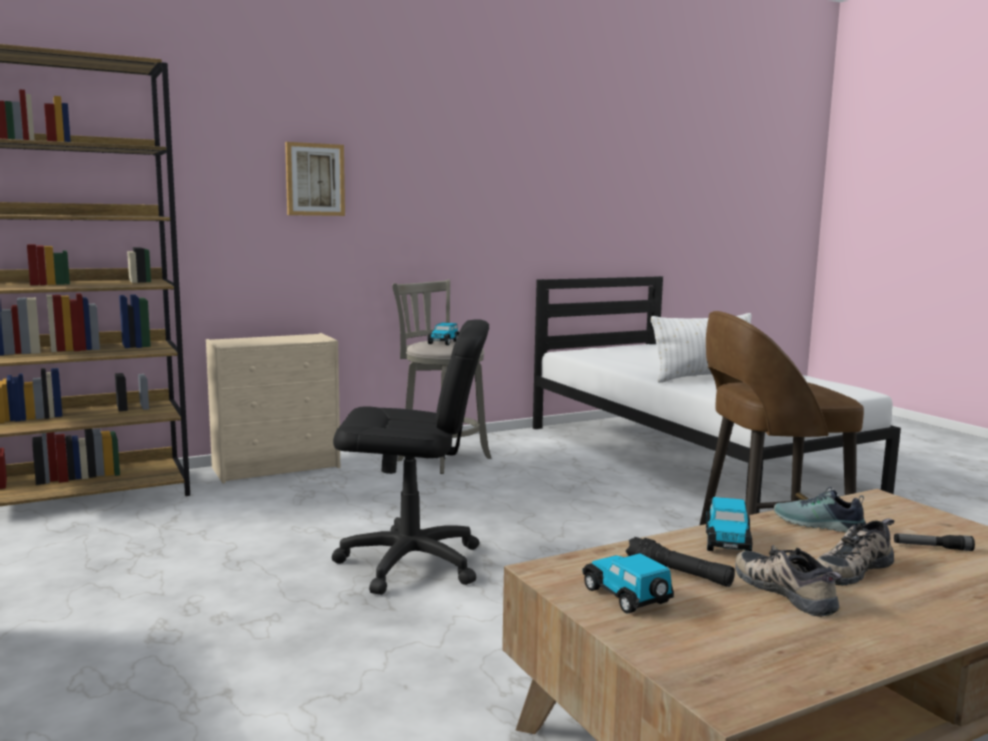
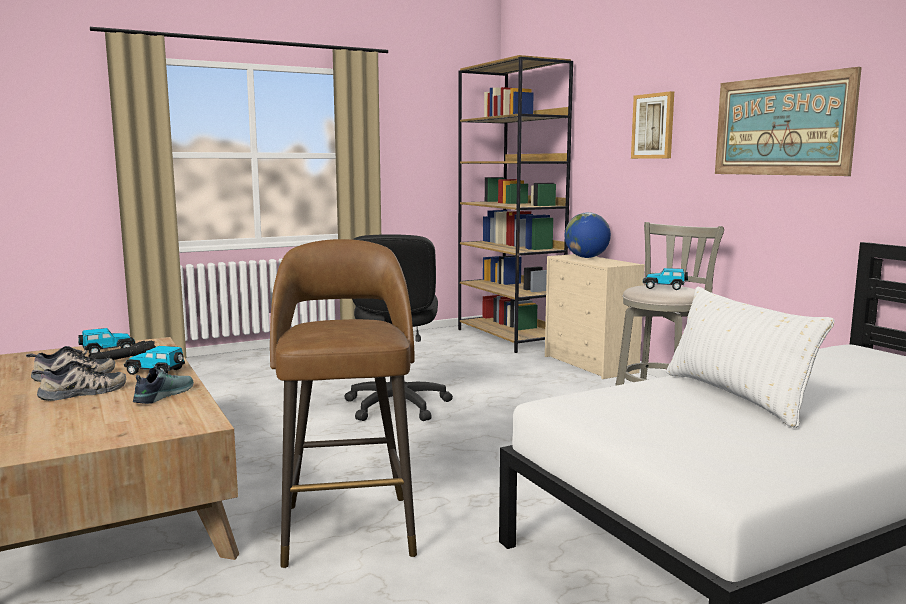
camera: 90 degrees right, 0 degrees up
shoe [817,518,895,585] -> shoe turned 90 degrees clockwise [32,361,126,401]
flashlight [894,533,975,551] -> none
none -> globe [565,212,611,258]
none -> picture [715,67,862,176]

